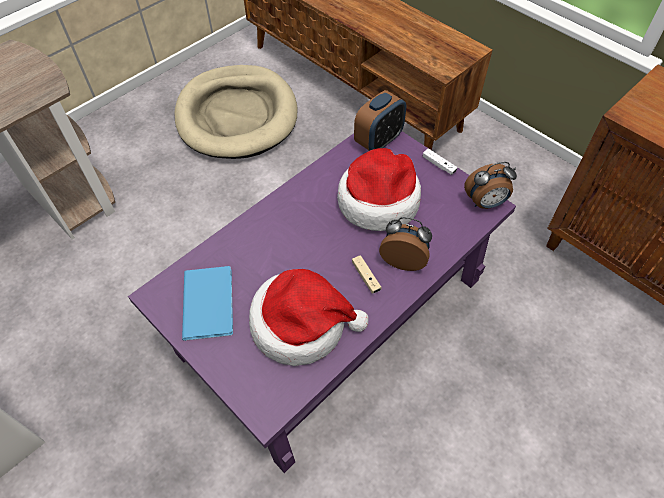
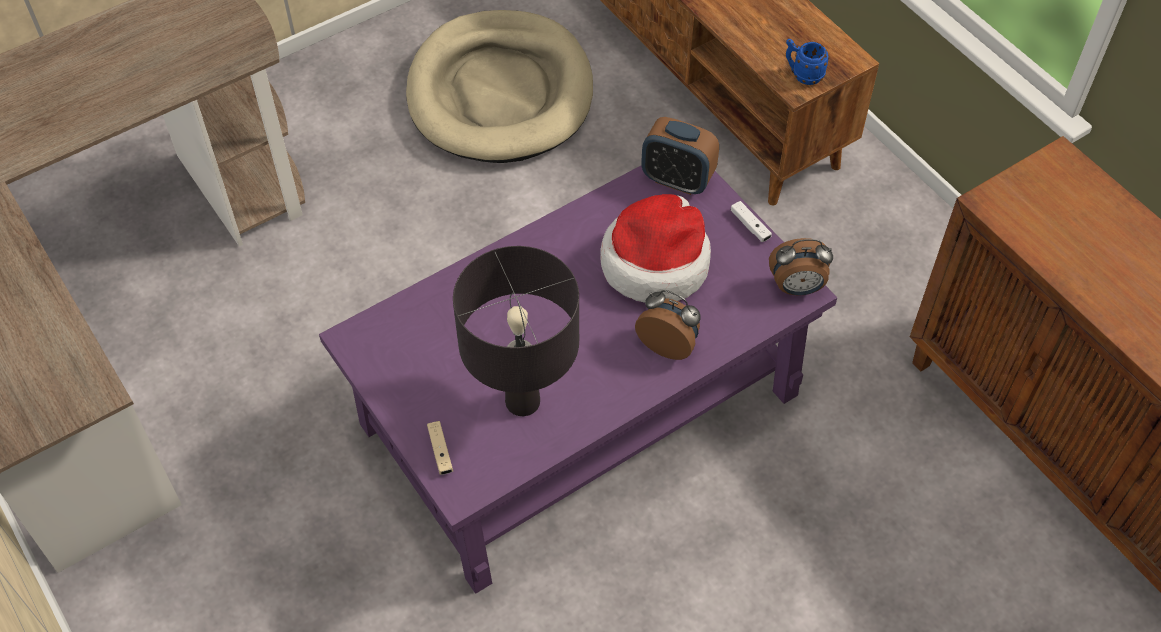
camera: 10 degrees right, 0 degrees up
blue book [182,266,233,341] -> none
hat [249,269,369,366] -> black table lamp [453,246,579,416]
beige game controller [352,255,381,294] -> beige game controller moved to [427,421,453,475]
alarm clock [354,90,406,151] -> alarm clock turned 60 degrees clockwise [641,117,719,195]
none -> blue mug [786,39,829,85]

